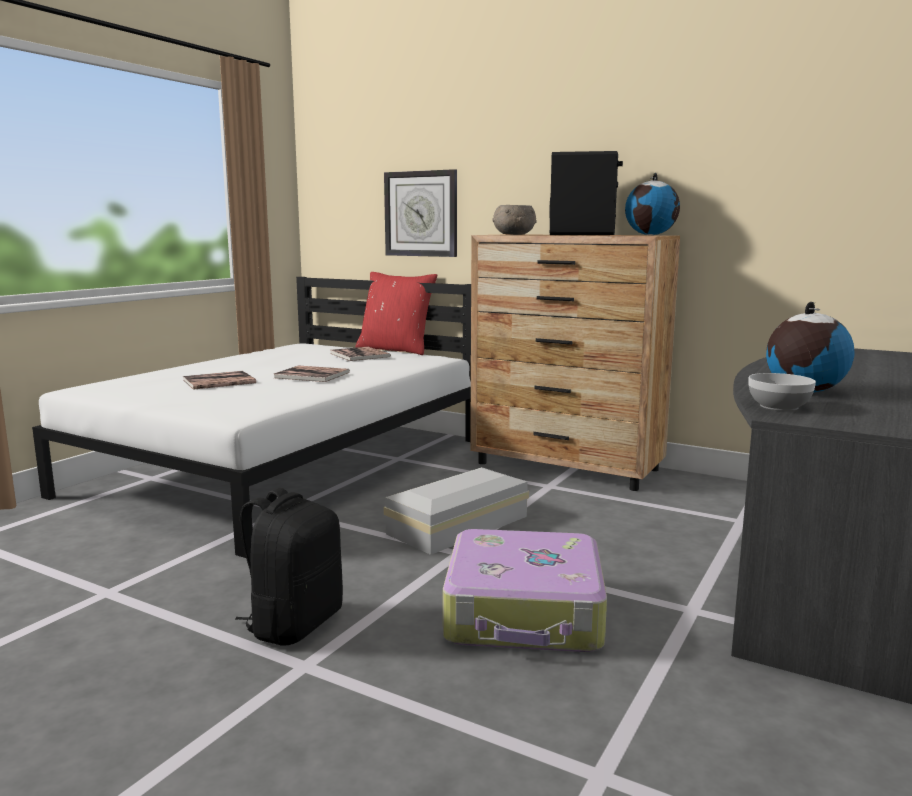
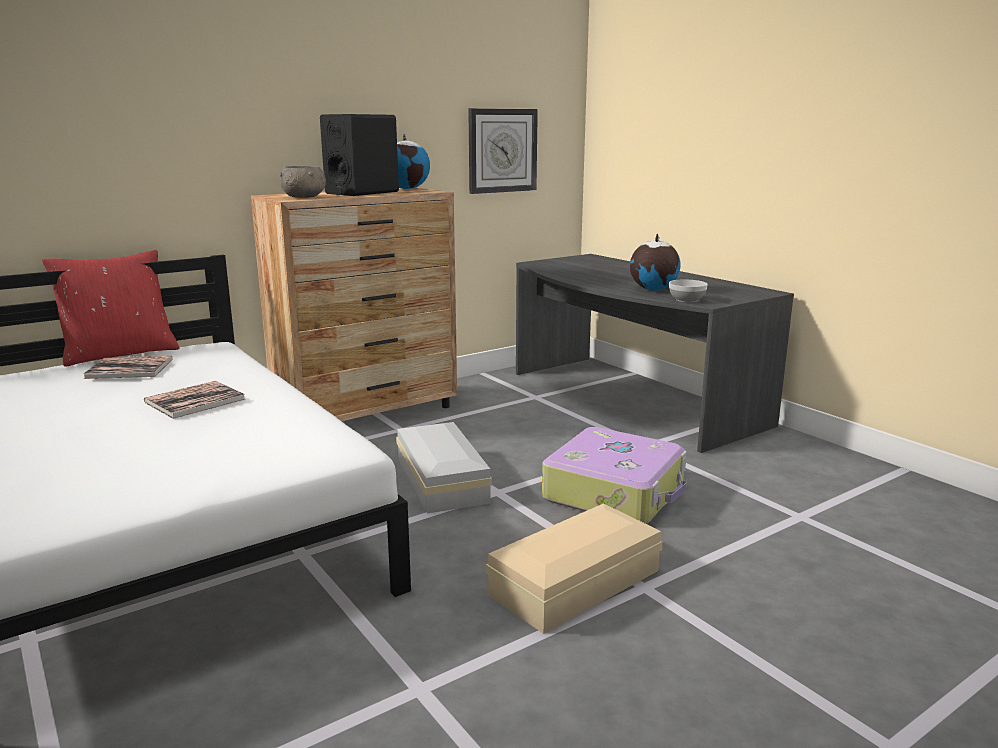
camera: 65 degrees left, 5 degrees up
book [183,371,256,390] -> none
black backpack [235,488,343,646] -> beige storage box [486,503,663,634]
wall clock [384,169,457,257] -> wall clock moved to [468,108,538,194]

